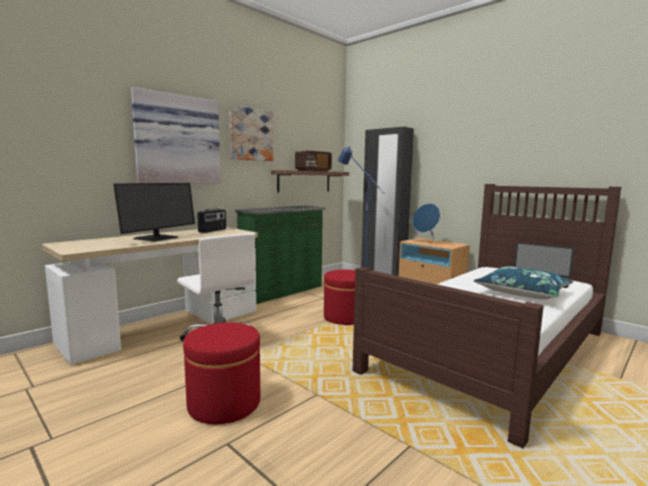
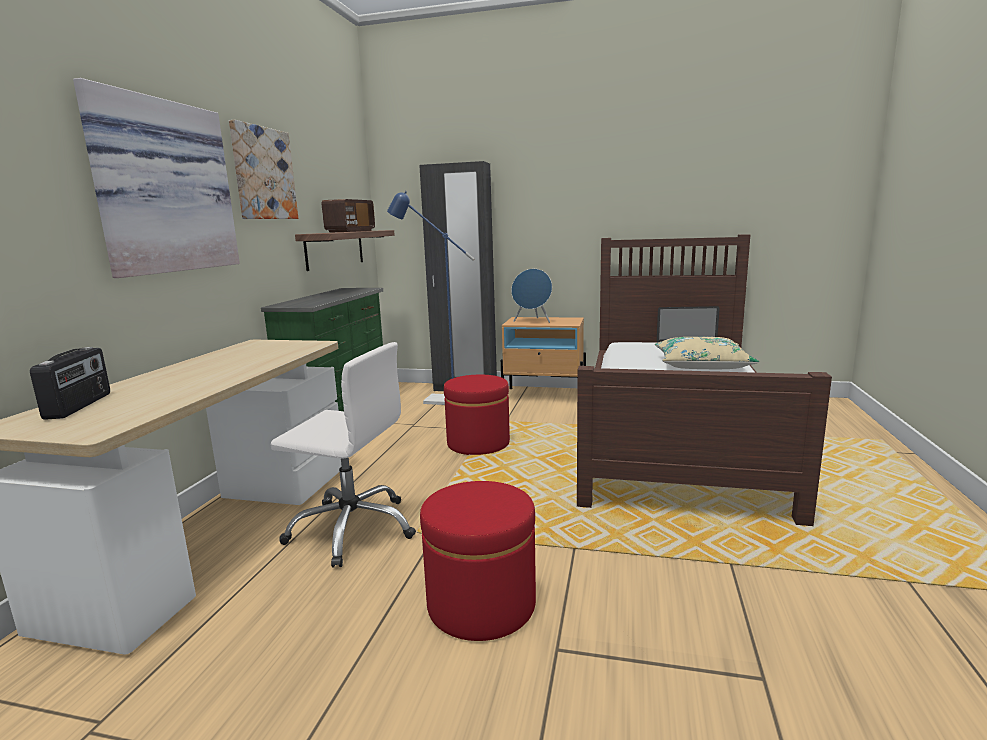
camera: 30 degrees left, 5 degrees up
monitor [113,183,195,242] -> none
radio [197,208,226,233] -> radio moved to [30,347,110,420]
blue pillow [474,266,573,300] -> beige pillow [655,337,759,369]

